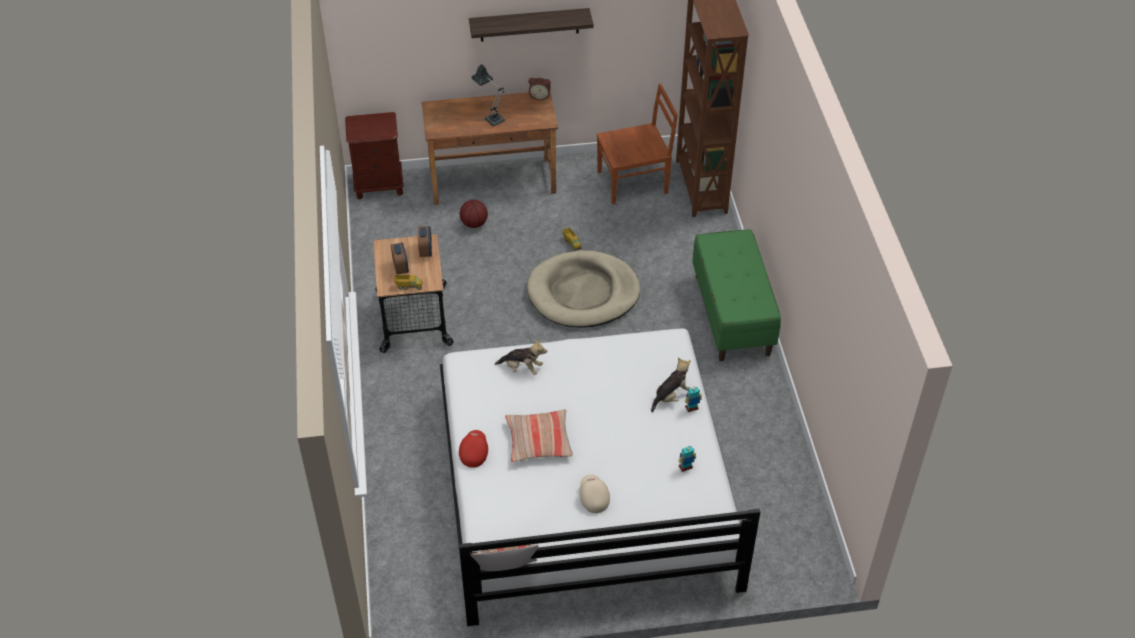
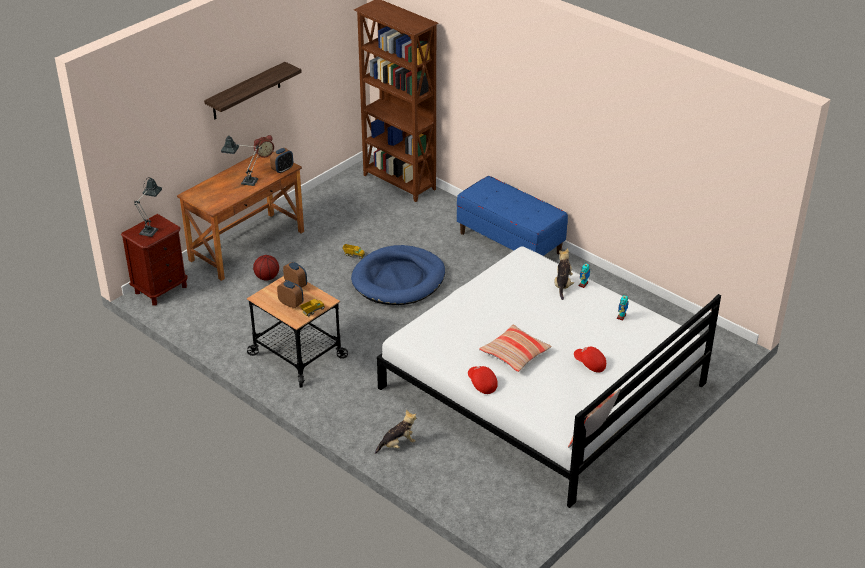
camera: 40 degrees left, 10 degrees down
plush toy [495,338,547,375] -> plush toy moved to [375,410,416,454]
beige dog bed [527,250,640,328] -> blue dog bed [351,245,445,305]
beige cap [580,474,610,513] -> red cap [574,347,606,373]
brown chair [596,83,678,205] -> none
green bench [693,229,781,361] -> blue bench [457,176,568,256]
none -> table lamp [134,178,162,237]
none -> alarm clock [270,148,293,174]

